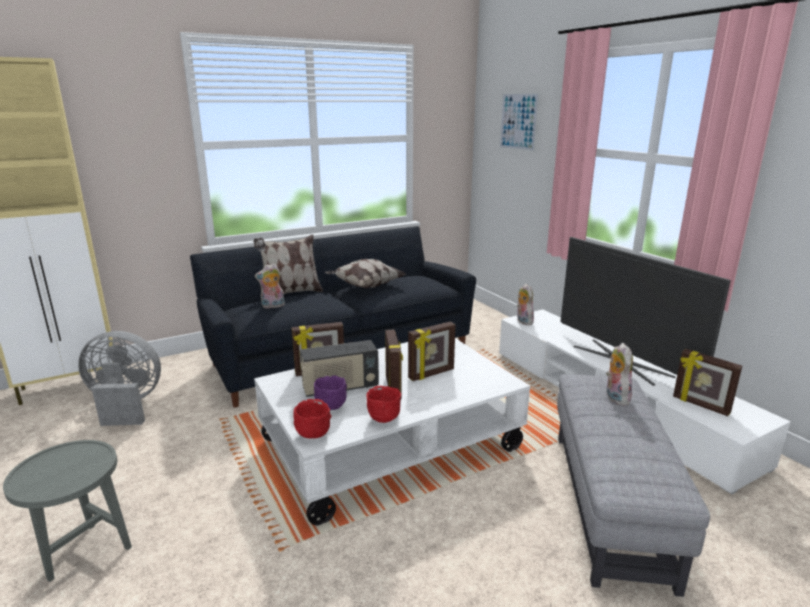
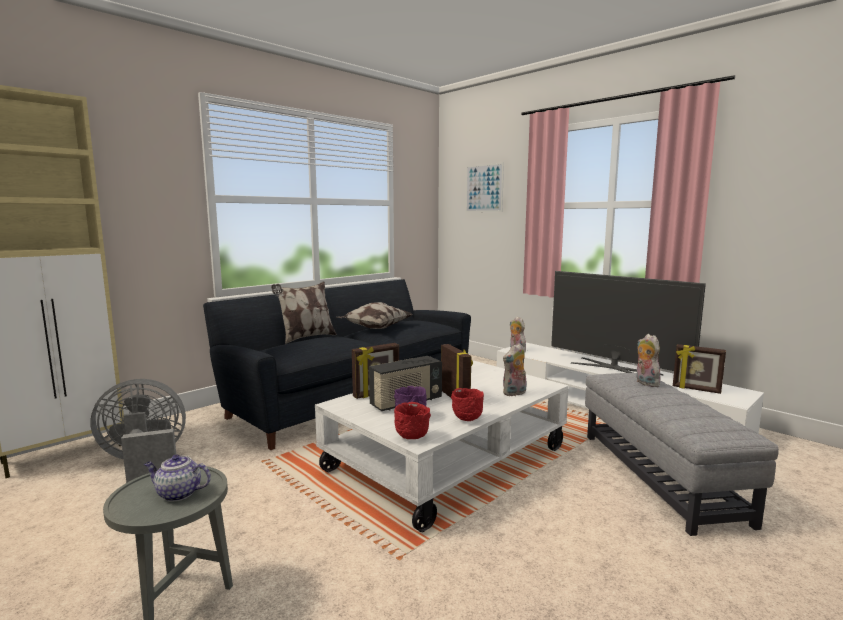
camera: 15 degrees left, 10 degrees down
plush toy [255,263,285,309] -> plush toy moved to [503,343,527,396]
picture frame [408,322,455,381] -> none
none -> teapot [144,455,211,502]

